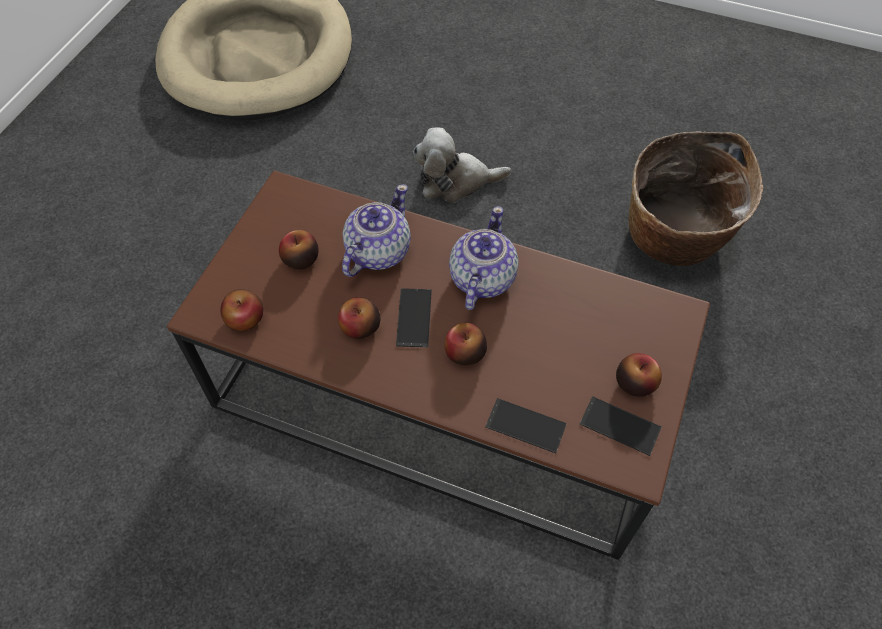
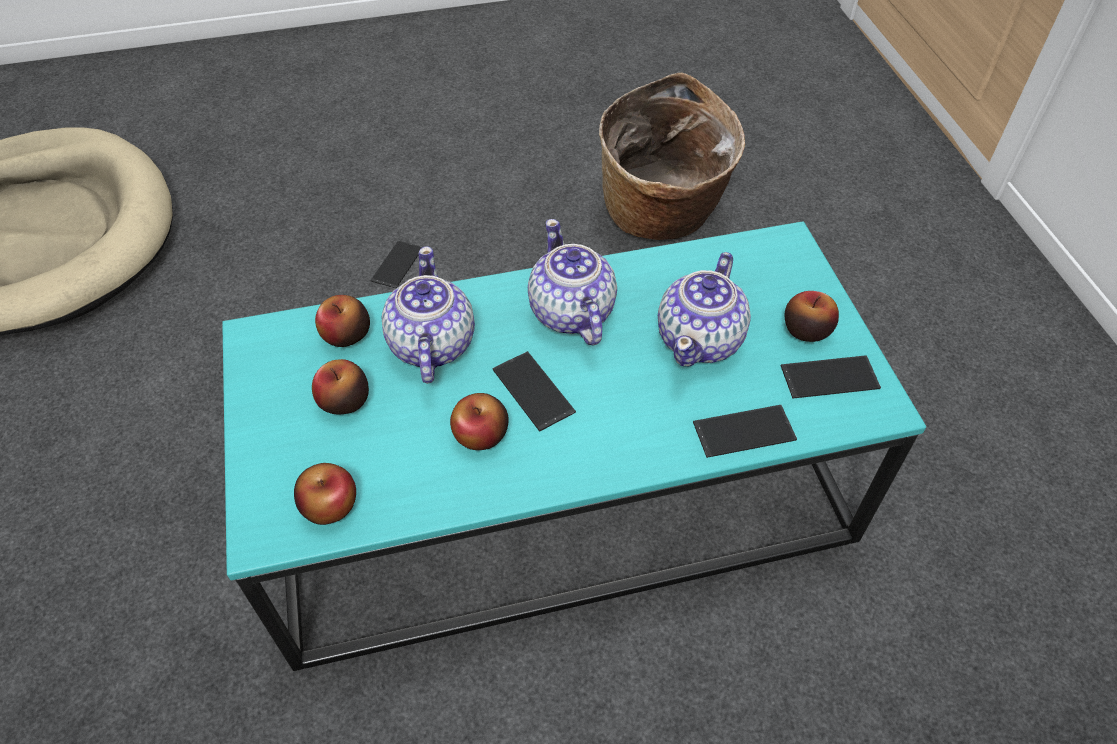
camera: 35 degrees left, 5 degrees down
brown coffee table [167,171,710,560] -> turquoise coffee table [222,221,926,671]
plush toy [413,127,511,203] -> phone [370,240,422,289]
apple [445,323,487,365] -> apple moved to [315,295,370,347]
none -> teapot [658,252,751,367]

